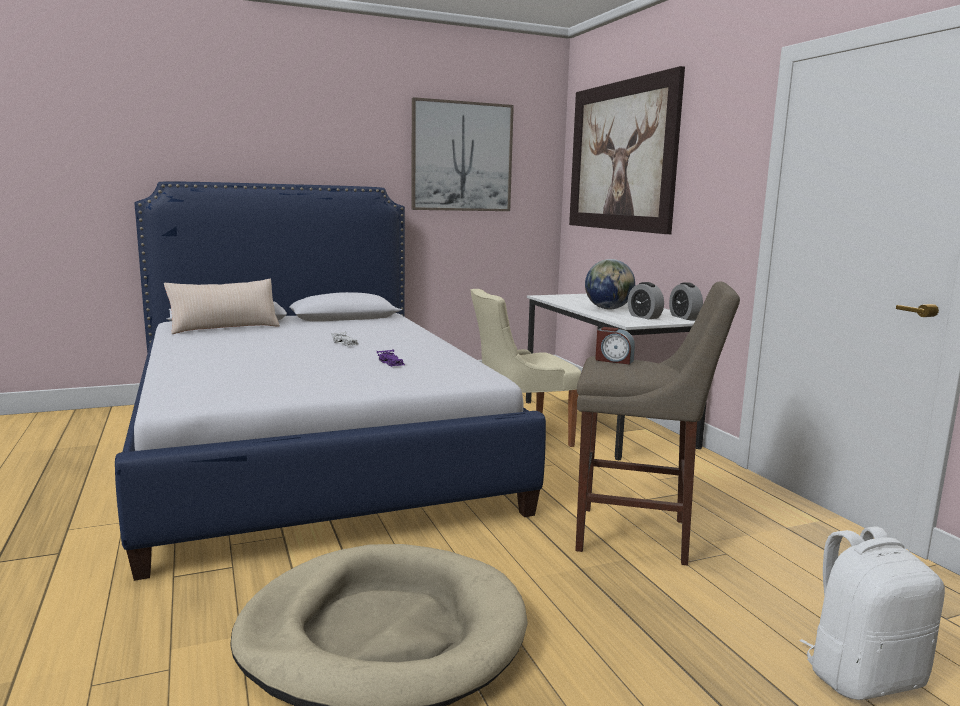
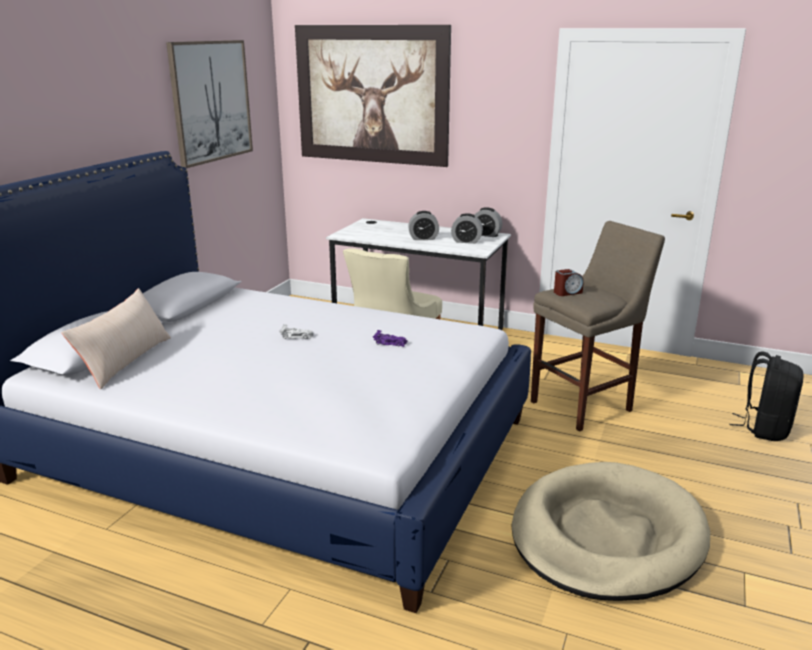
camera: 45 degrees left, 10 degrees up
globe [585,259,635,309] -> alarm clock [408,211,439,240]
white backpack [800,527,945,700] -> black backpack [729,351,803,441]

